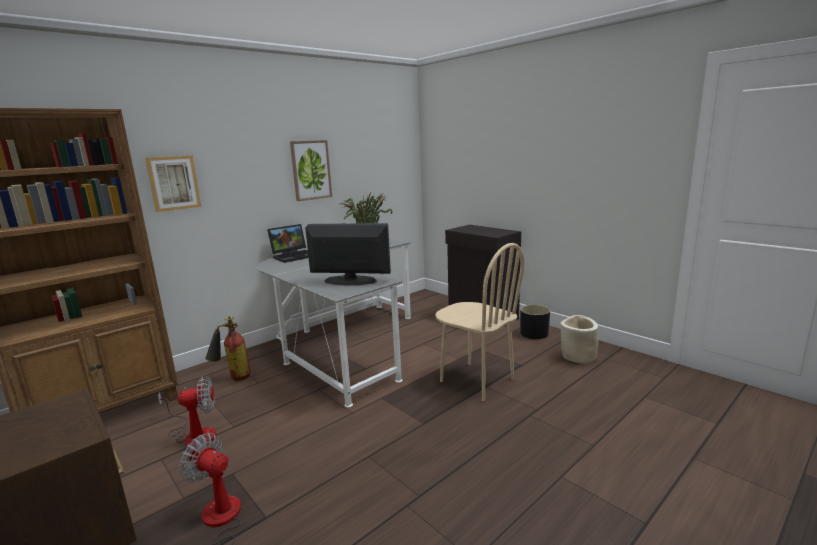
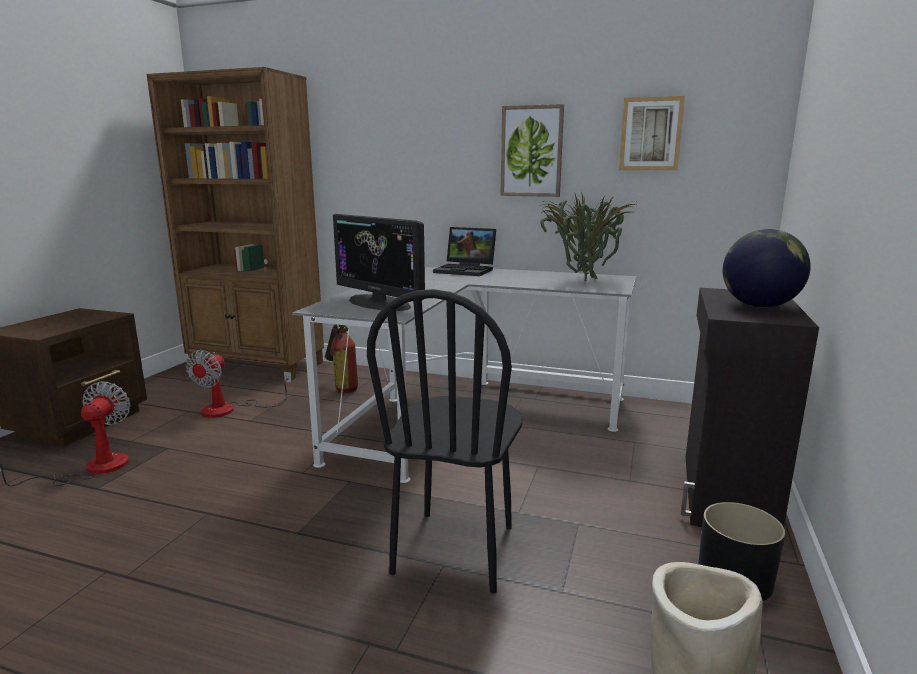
camera: 60 degrees right, 0 degrees up
picture [145,155,201,212] -> picture moved to [619,96,685,170]
fan [158,376,216,446] -> fan turned 60 degrees clockwise [186,350,292,418]
monitor [305,223,391,285] -> monitor turned 150 degrees clockwise [333,214,425,311]
beige chair [435,243,525,401] -> black chair [367,289,522,594]
none -> globe [723,229,811,308]

